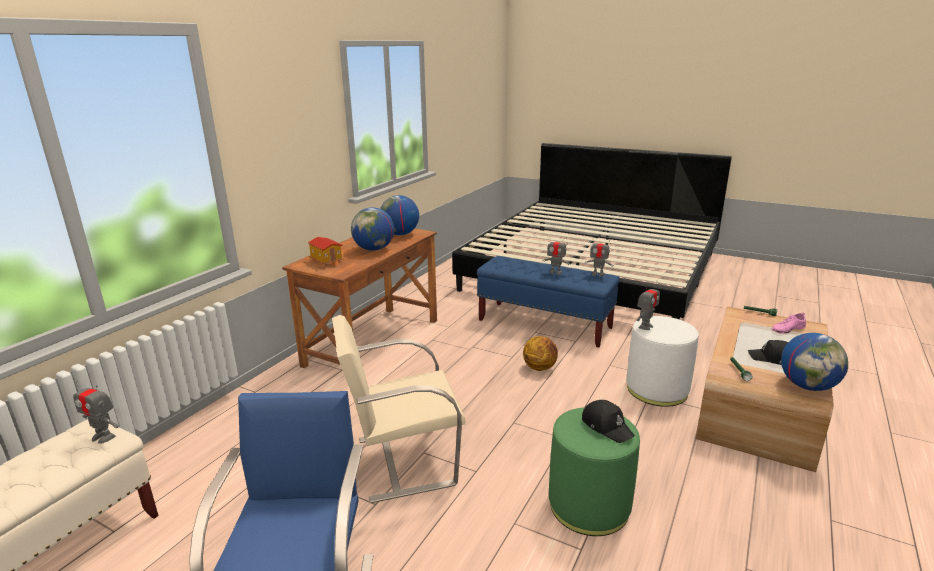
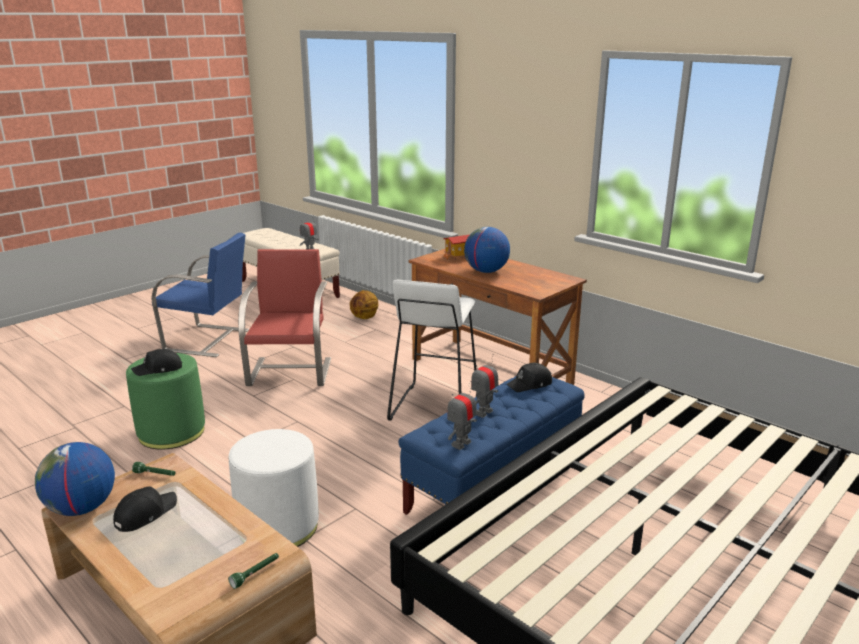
camera: 105 degrees right, 0 degrees up
beige chair [332,315,465,503] -> red chair [238,249,331,386]
globe [380,195,419,235] -> none
basketball [523,336,558,371] -> basketball moved to [350,290,379,319]
toy robot [637,282,660,330] -> none
pink shoe [772,312,806,334] -> none
none -> white stool [387,280,478,420]
none -> black cap [506,363,552,392]

